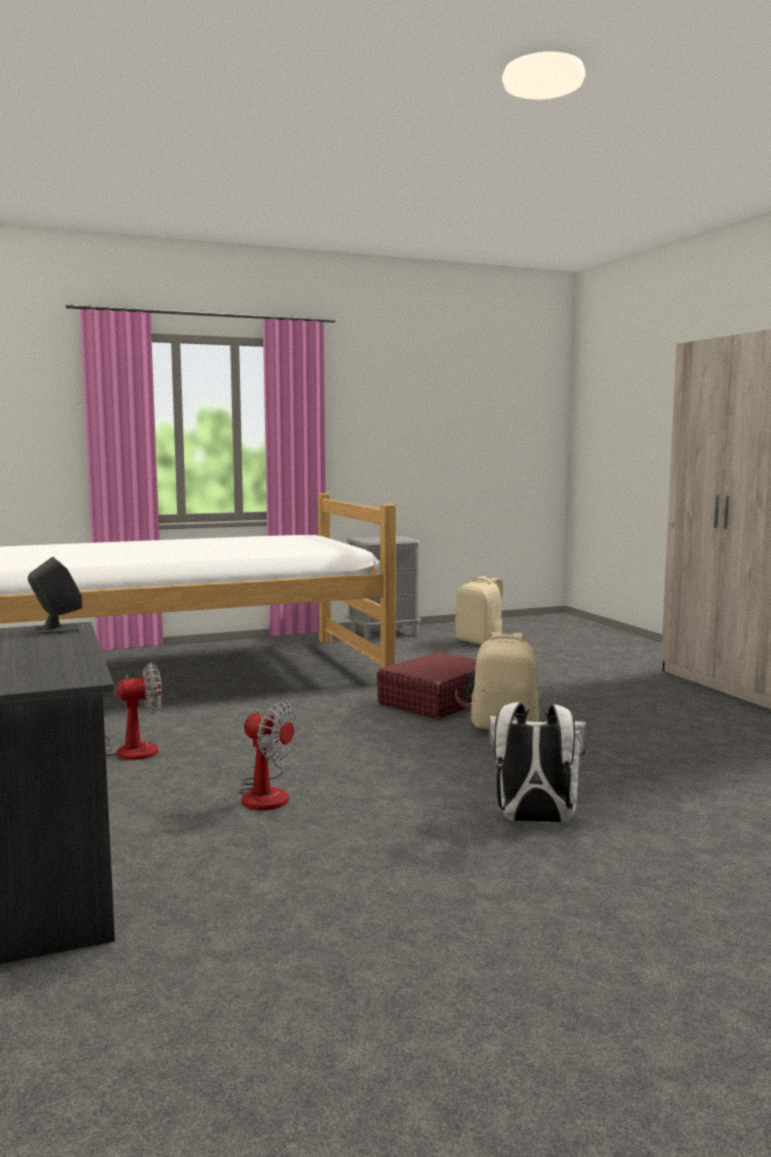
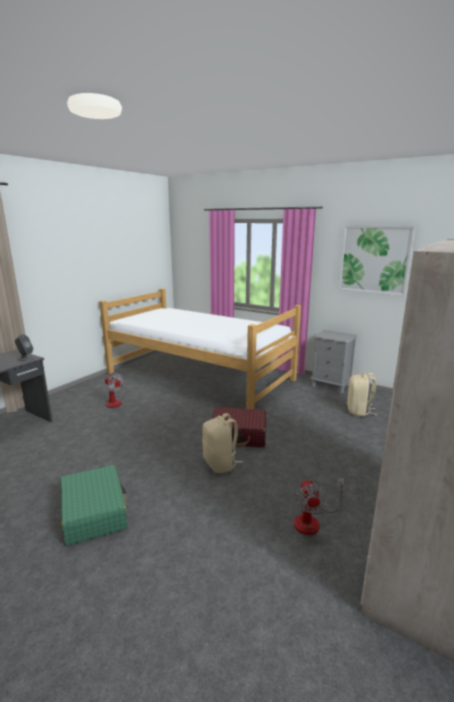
camera: 55 degrees right, 10 degrees up
fan [239,702,300,810] -> fan moved to [294,478,344,535]
white backpack [488,702,586,823] -> green suitcase [60,465,128,546]
none -> picture [338,225,415,296]

